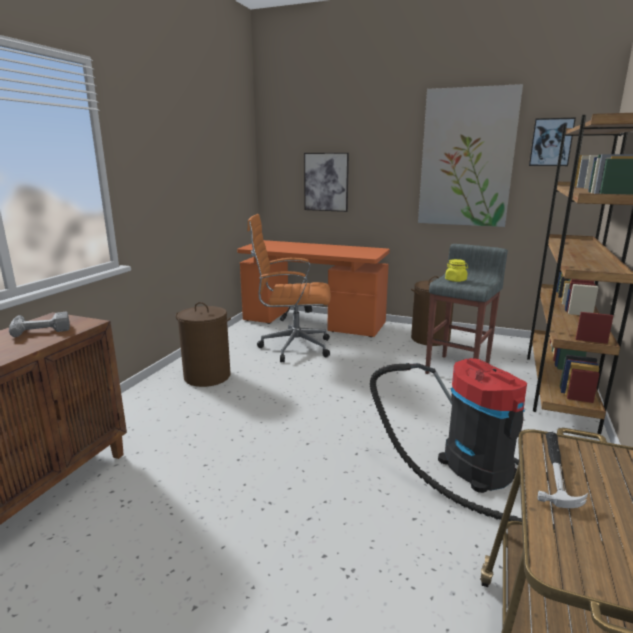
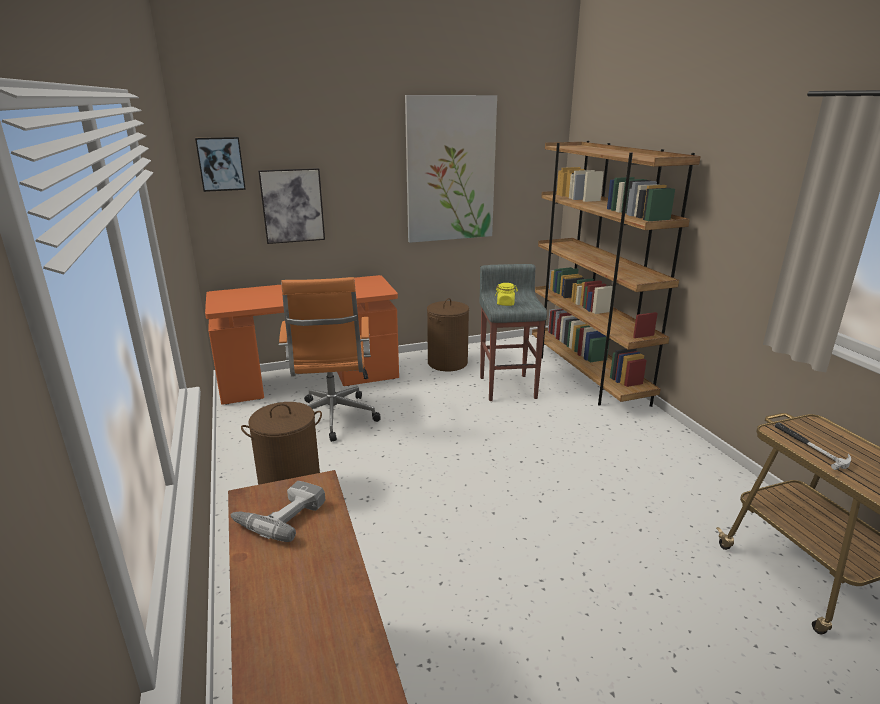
camera: 40 degrees left, 5 degrees up
orange office chair [247,214,331,362] -> orange office chair turned 60 degrees counterclockwise [279,277,381,442]
vacuum cleaner [370,358,617,532] -> none
picture [529,118,576,166] -> picture moved to [195,137,246,192]

